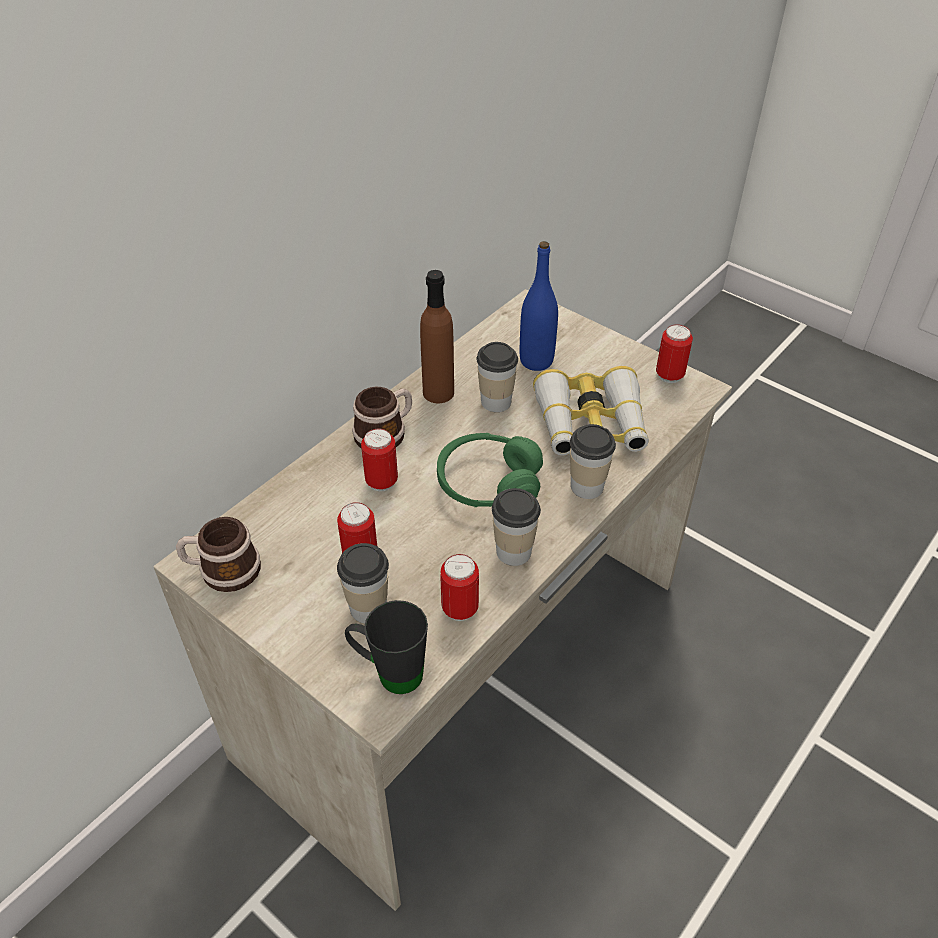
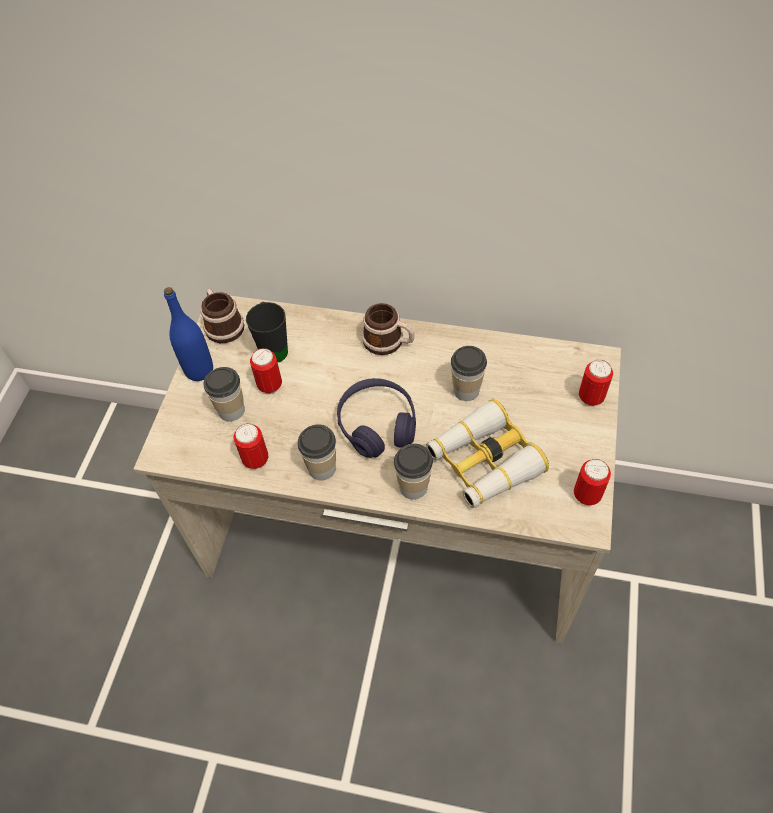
camera: 65 degrees right, 10 degrees up
black mug [345,600,428,694] -> black mug moved to [246,302,288,363]
can [361,429,398,491] -> can moved to [579,360,613,406]
brown bottle [420,270,454,403] -> none
green headphones [437,433,543,507] -> purple headphones [337,378,416,458]
blue bottle [520,241,558,371] -> blue bottle moved to [164,287,213,381]

